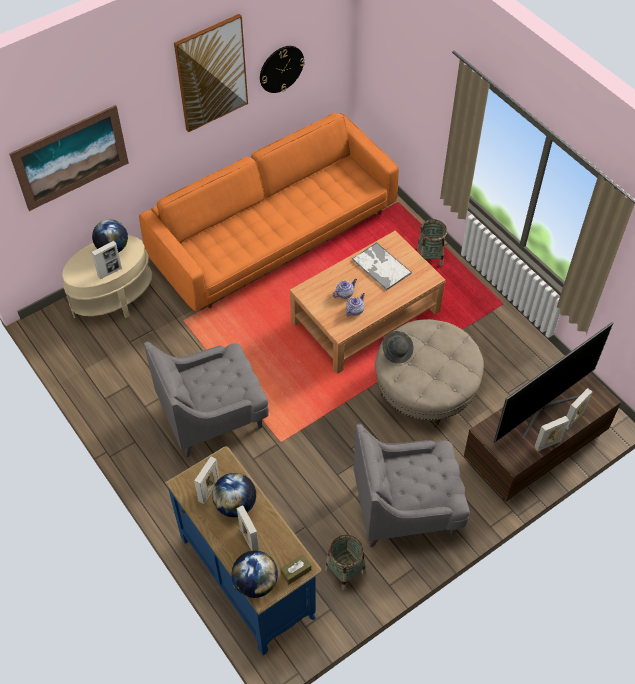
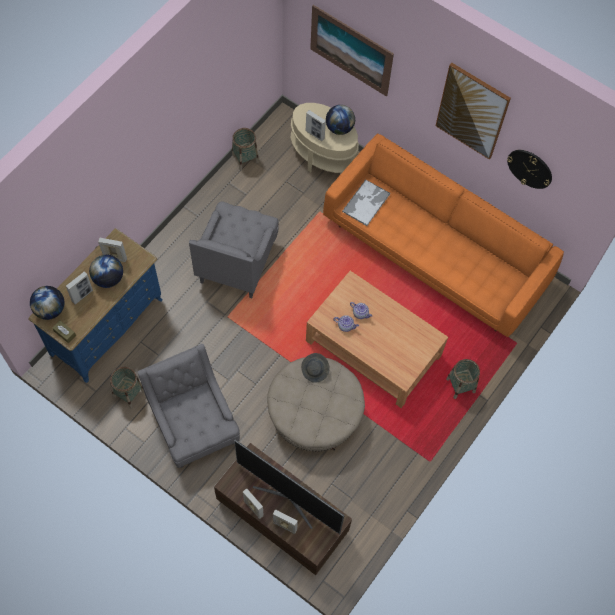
camera: 70 degrees right, 10 degrees up
grey armchair [144,342,269,457] -> grey armchair turned 120 degrees counterclockwise [189,201,279,298]
tray [352,242,412,291] -> tray moved to [342,179,390,226]
none -> basket [232,128,259,170]

